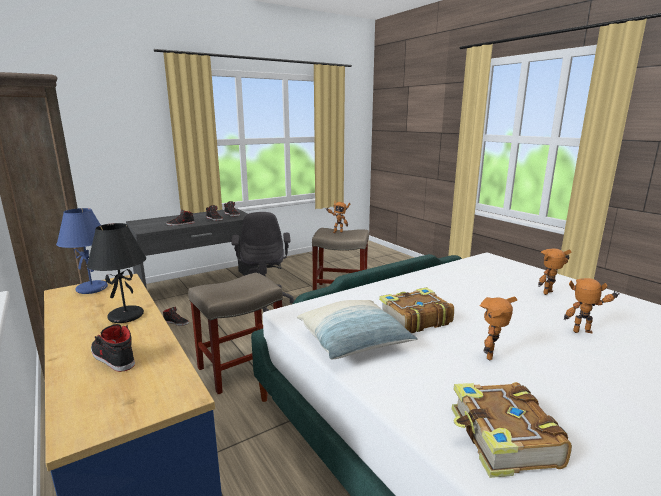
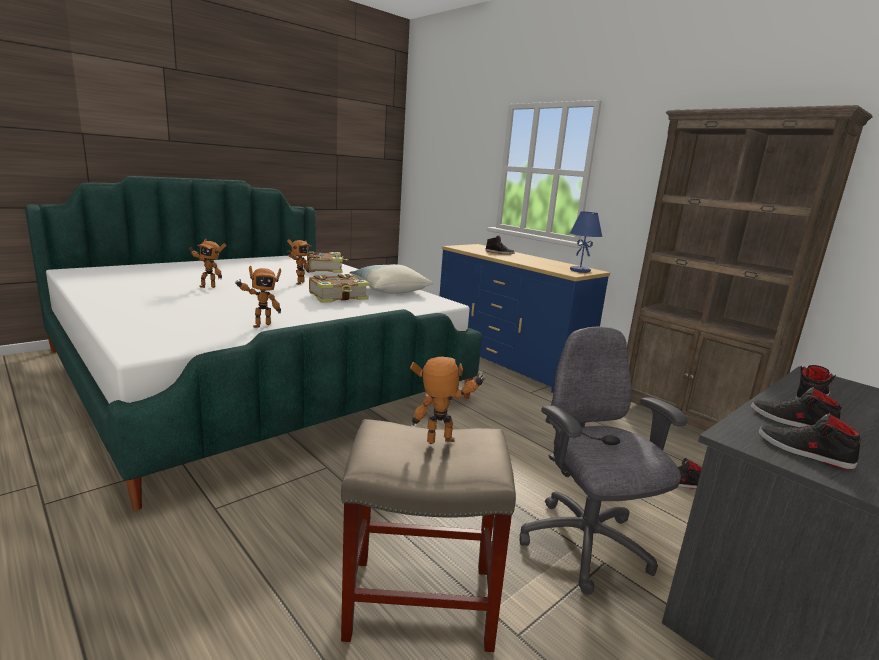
camera: 170 degrees right, 0 degrees up
black table lamp [87,223,146,323] -> none
beige stool [188,273,283,395] -> none
toy robot [538,248,572,295] -> toy robot moved to [236,266,281,328]

